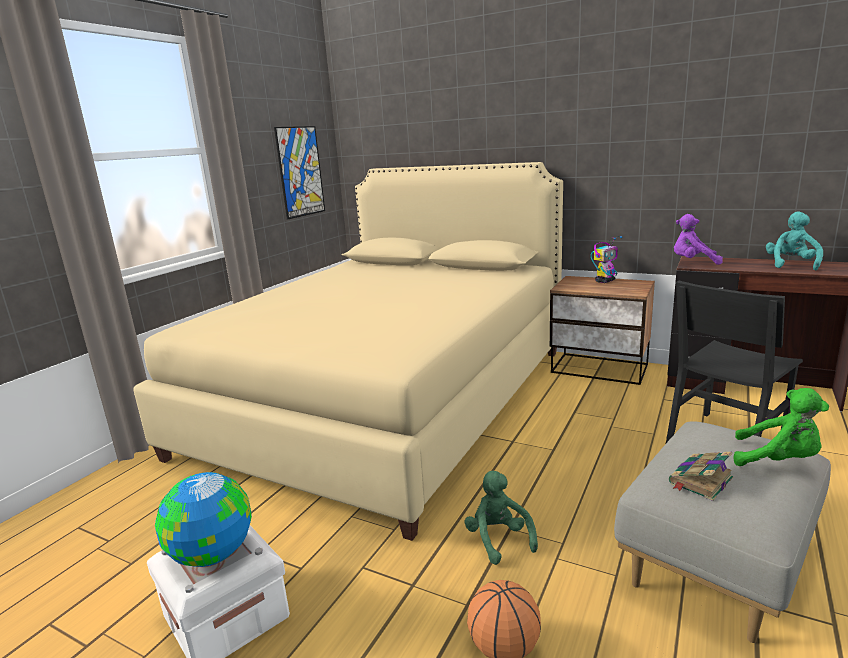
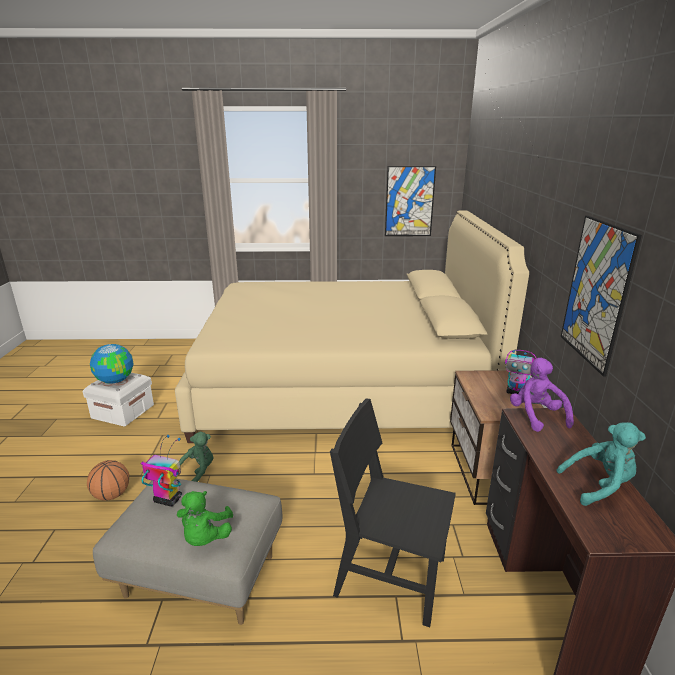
camera: 60 degrees right, 5 degrees up
book [669,452,733,501] -> toy robot [141,435,182,507]
none -> picture [561,215,642,377]

